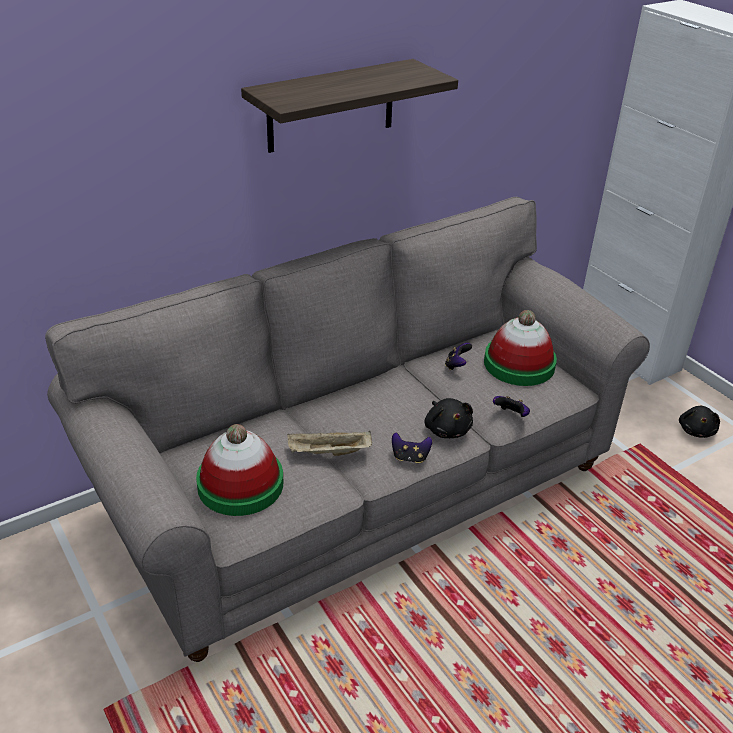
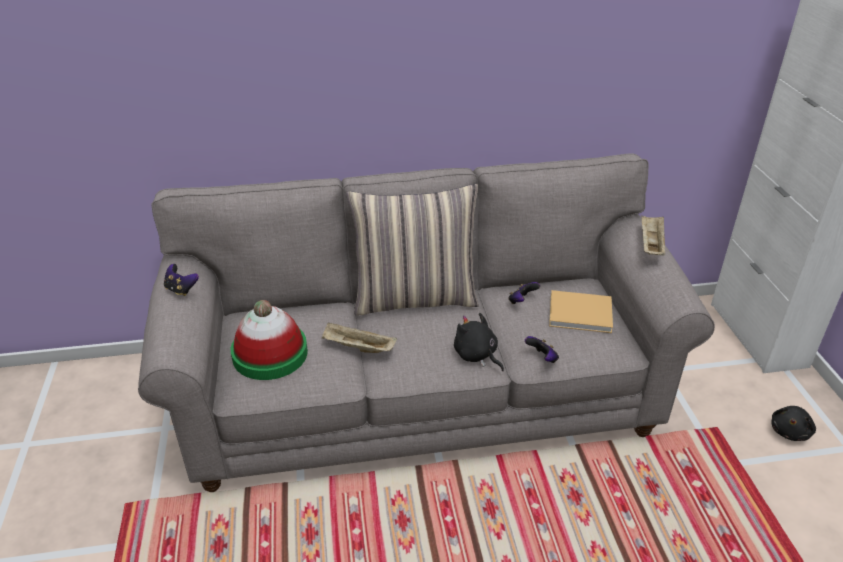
camera: 25 degrees right, 0 degrees up
shelf [241,59,458,153] -> none
game controller [392,432,432,463] -> game controller moved to [164,264,199,296]
black plush toy [424,398,473,438] -> black plush toy turned 135 degrees clockwise [454,313,504,371]
hat [484,310,557,386] -> beige book [549,290,613,333]
none -> pillow [346,184,479,316]
none -> beige tray [642,216,665,256]

